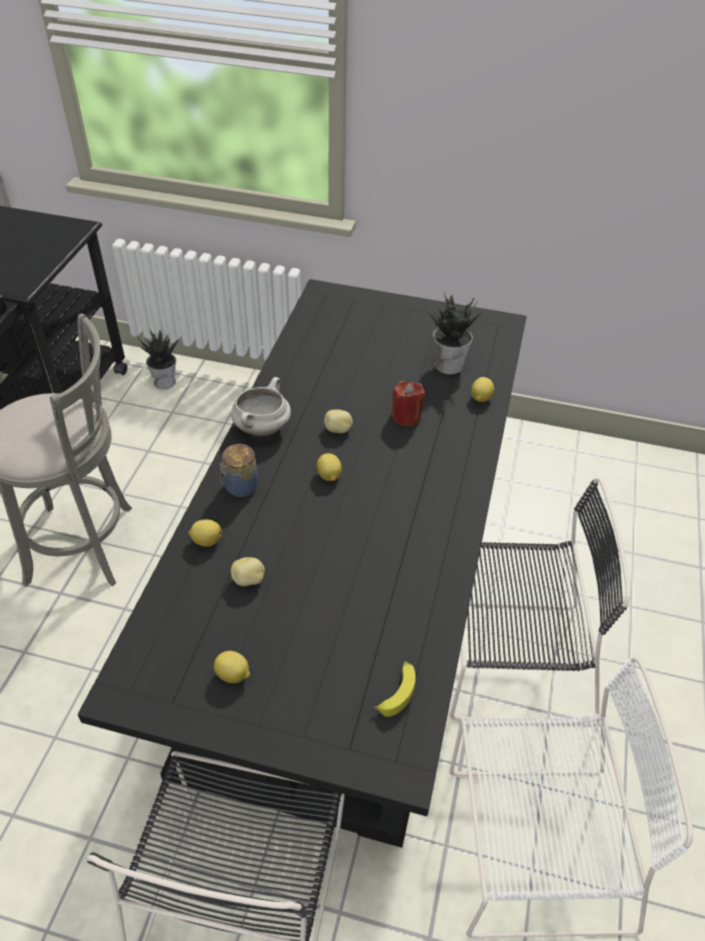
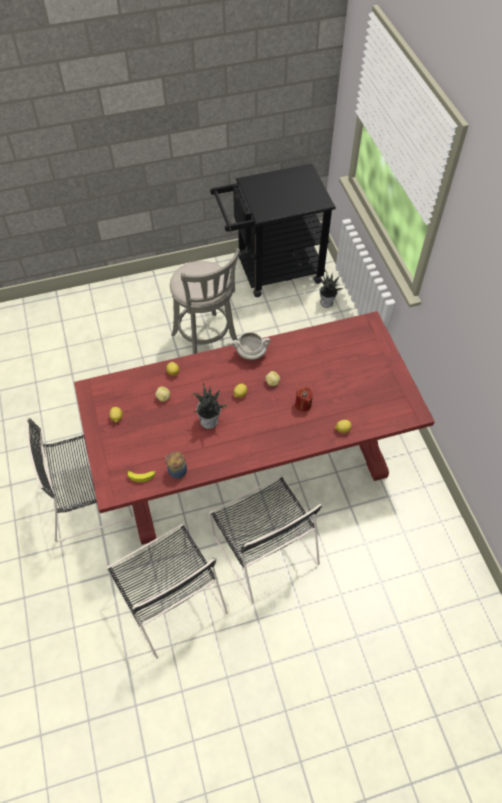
camera: 60 degrees right, 10 degrees up
black dining table [78,279,527,848] -> red dining table [74,311,435,545]
jar [219,444,258,497] -> jar moved to [165,452,187,479]
potted plant [425,292,481,375] -> potted plant moved to [194,383,228,429]
white chair [449,657,693,940] -> black chair [106,524,228,659]

